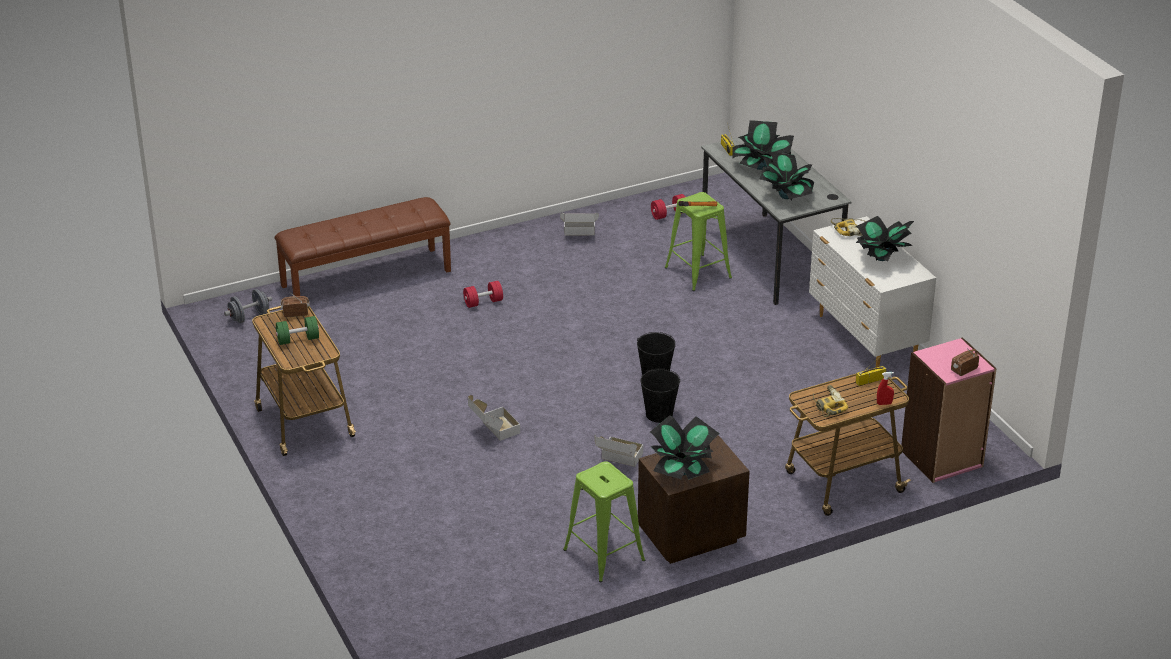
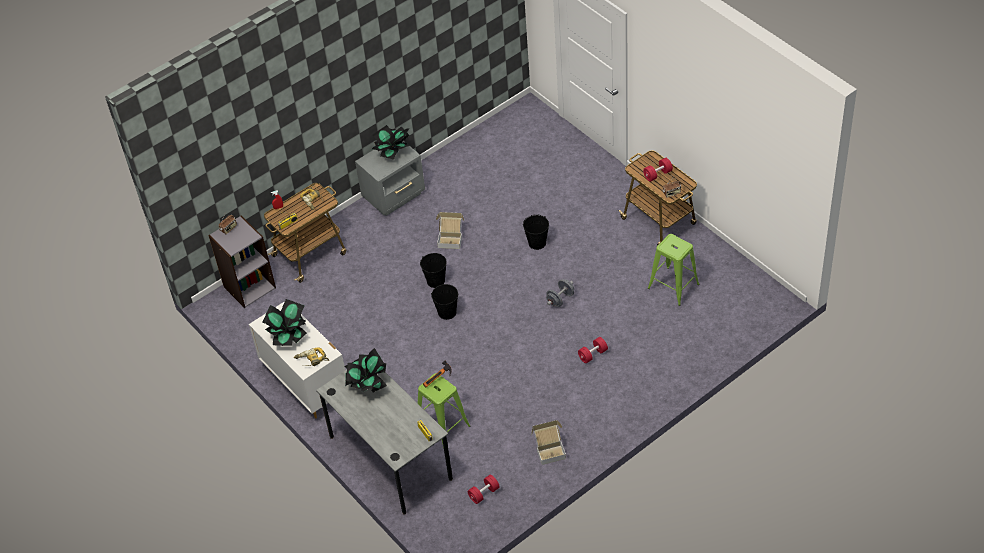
camera: 170 degrees right, 15 degrees up
grey dumbbell [224,289,272,323] -> grey dumbbell moved to [546,279,574,307]
brown bench [275,197,451,296] -> none
green dumbbell [276,316,319,345] -> red dumbbell [643,158,673,182]
cardboard box [468,395,520,441] -> black bucket [523,215,549,250]
green stool [563,461,645,582] -> green stool moved to [648,234,700,306]
brown nightstand [638,435,750,564] -> grey nightstand [355,141,425,216]
potted plant [732,120,794,170] -> none
pink bookcase [901,337,997,483] -> grey bookcase [208,216,276,308]

